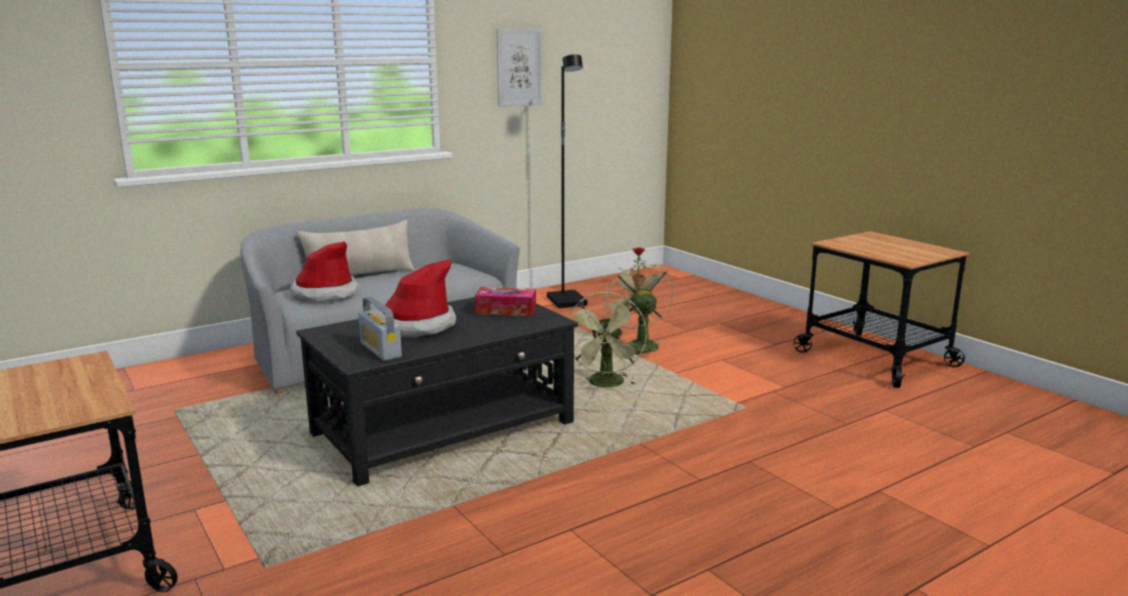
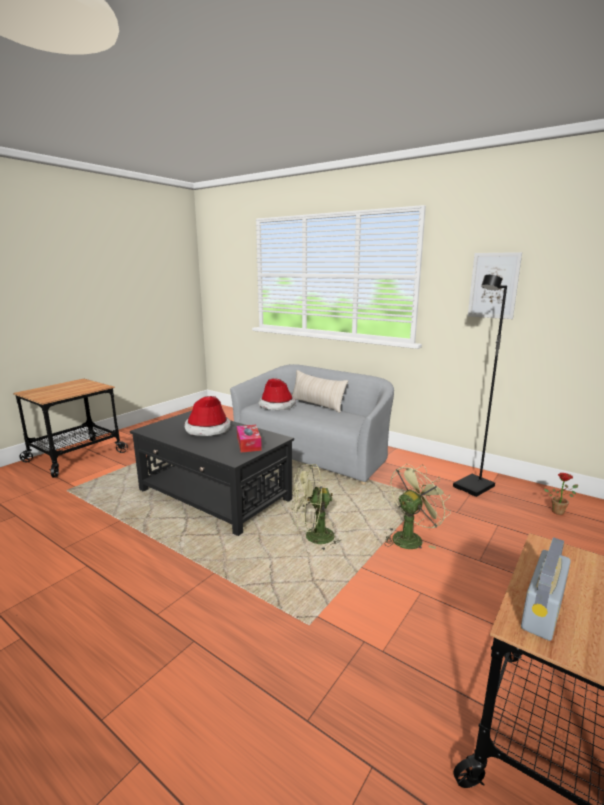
camera: 70 degrees right, 0 degrees up
radio [359,297,402,361] -> radio moved to [521,537,571,641]

